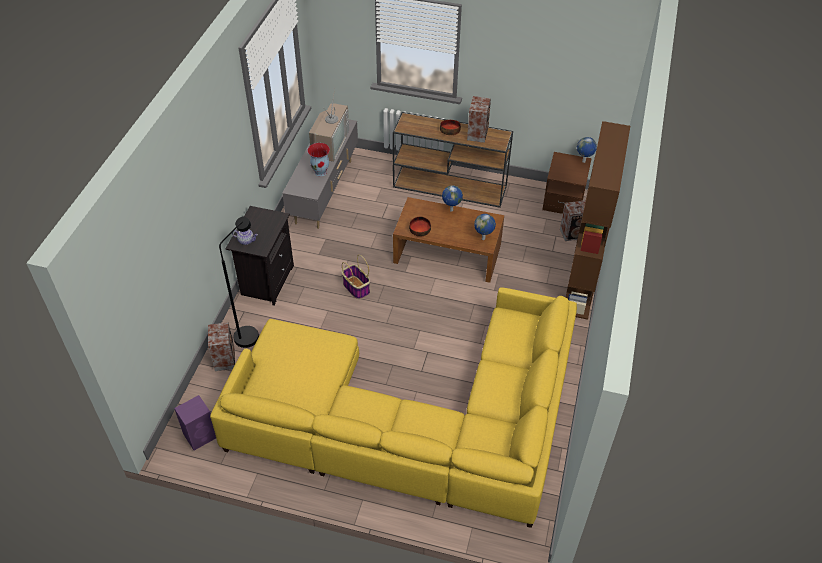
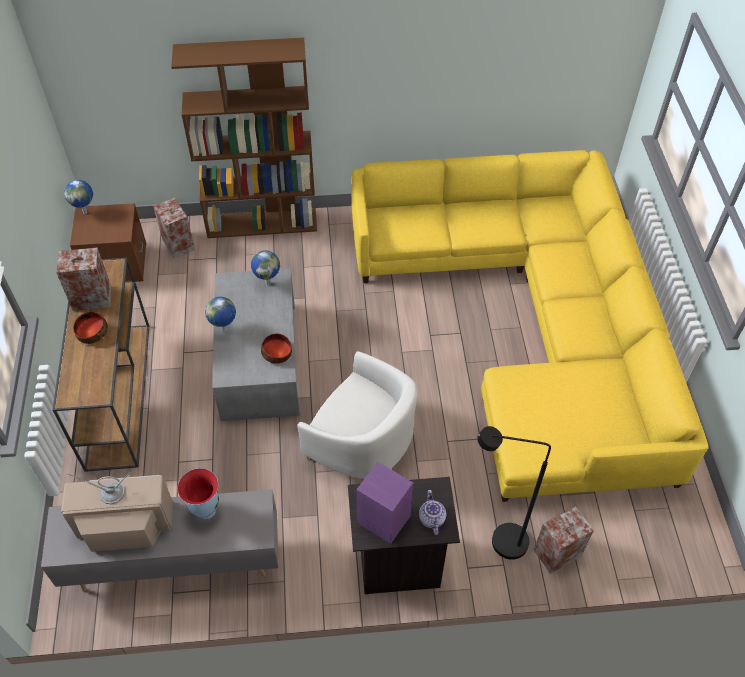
camera: 110 degrees left, 5 degrees up
purple speaker [174,395,216,451] -> purple speaker moved to [356,462,413,544]
basket [342,255,370,299] -> white armchair [297,351,418,479]
brown coffee table [393,197,504,283] -> grey coffee table [212,268,300,421]

